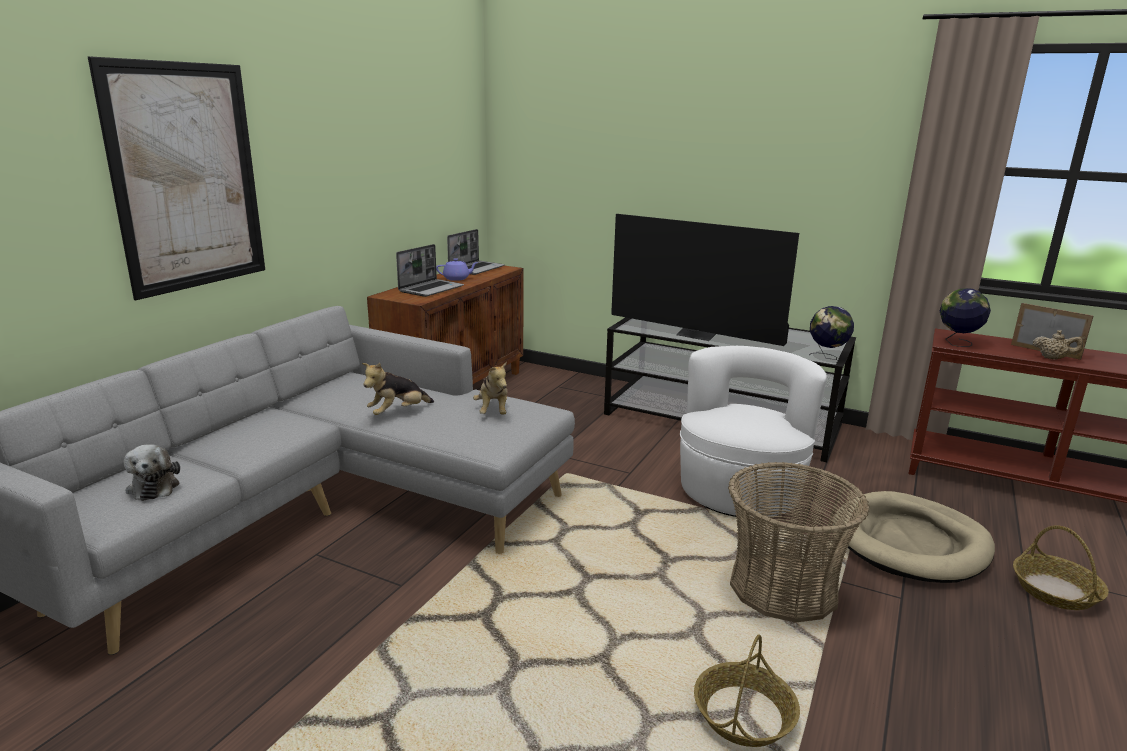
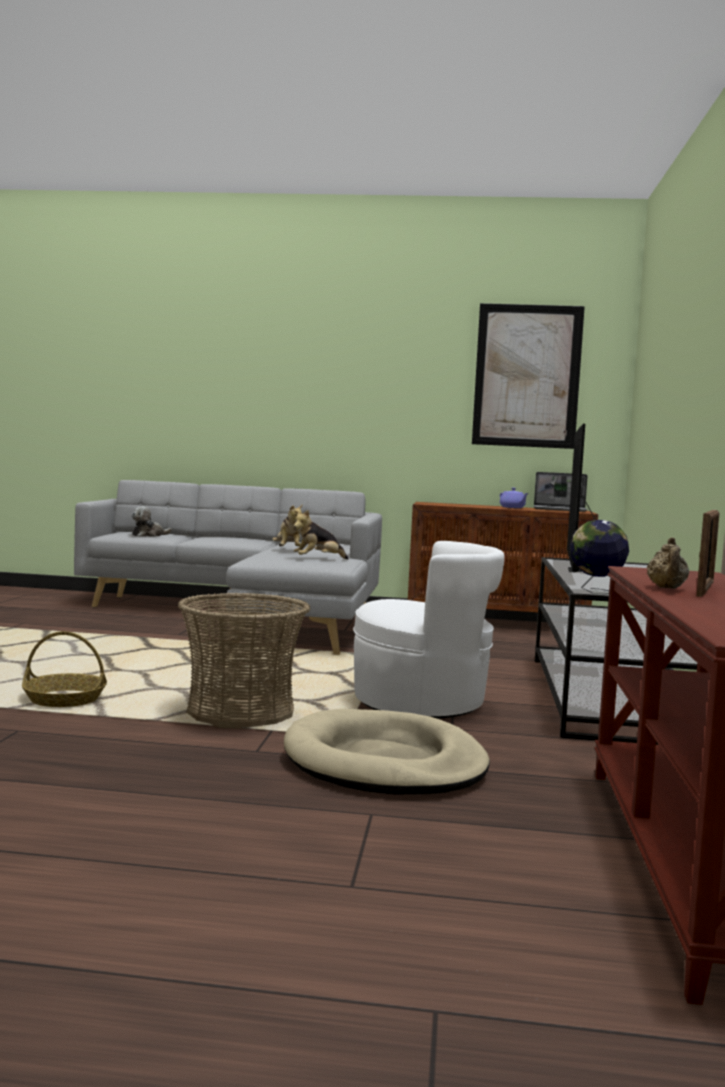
camera: 70 degrees right, 15 degrees down
picture [87,56,265,300] -> picture moved to [472,303,585,449]
plush toy [362,363,434,415] -> plush toy turned 135 degrees counterclockwise [272,504,303,547]
laptop [396,244,464,297] -> none
globe [940,288,991,347] -> none
basket [1013,525,1109,610] -> none

